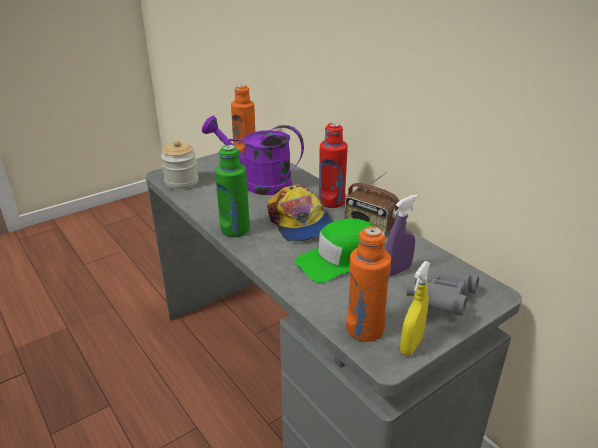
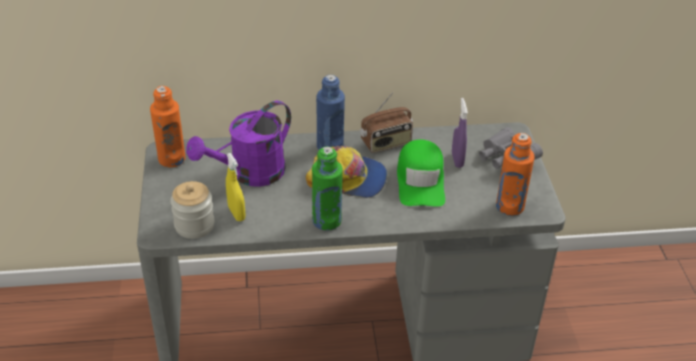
camera: 60 degrees left, 10 degrees up
red bottle [319,123,348,208] -> blue bottle [316,75,345,150]
yellow spray bottle [400,261,430,356] -> yellow spray bottle moved to [226,153,245,221]

